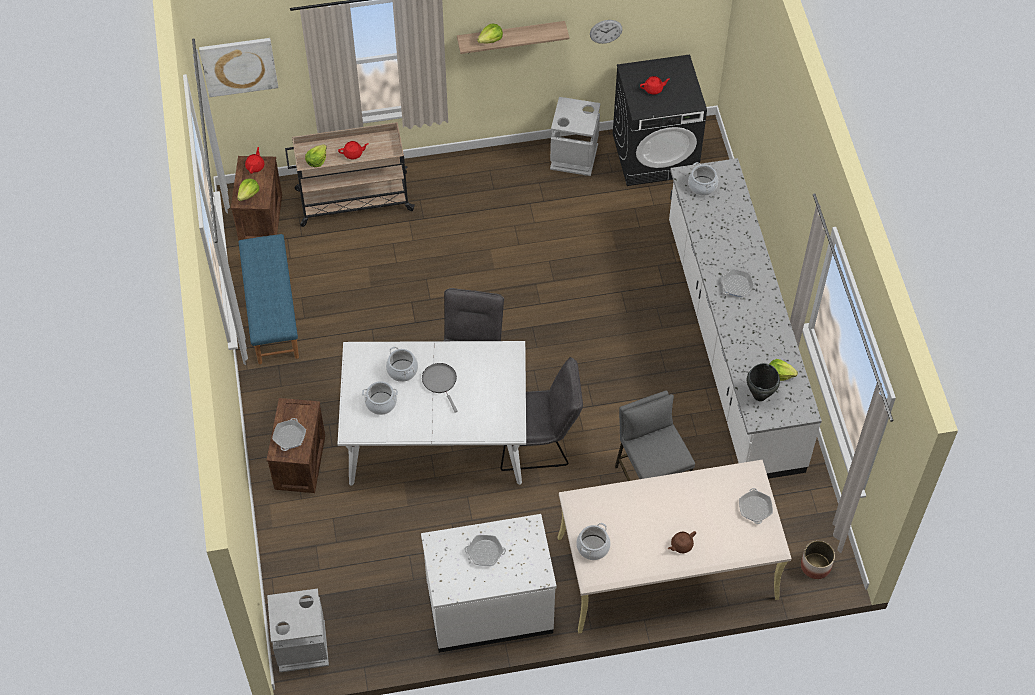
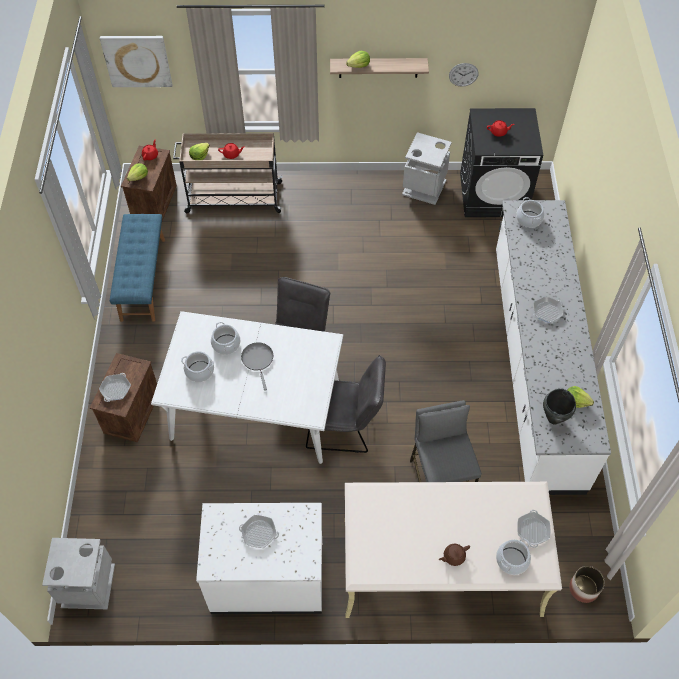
camera: 10 degrees right, 0 degrees up
cooking pot [576,523,611,560] -> cooking pot moved to [496,539,531,575]

